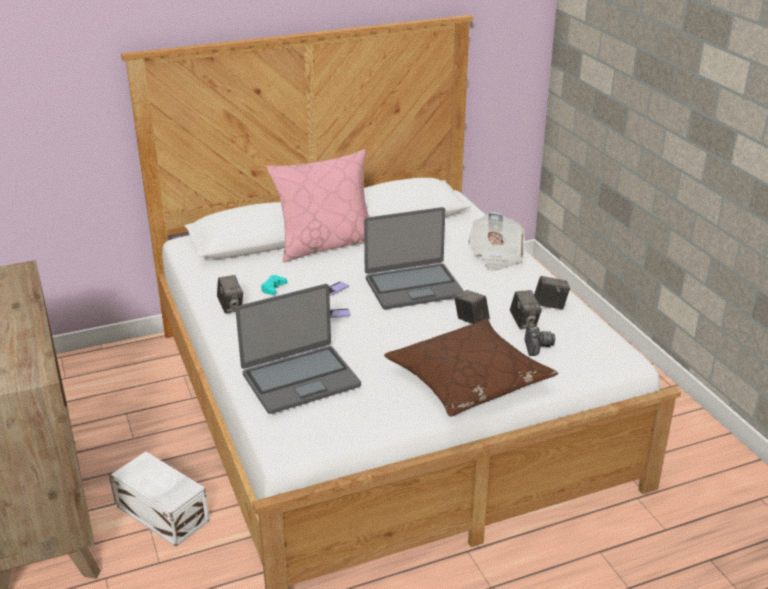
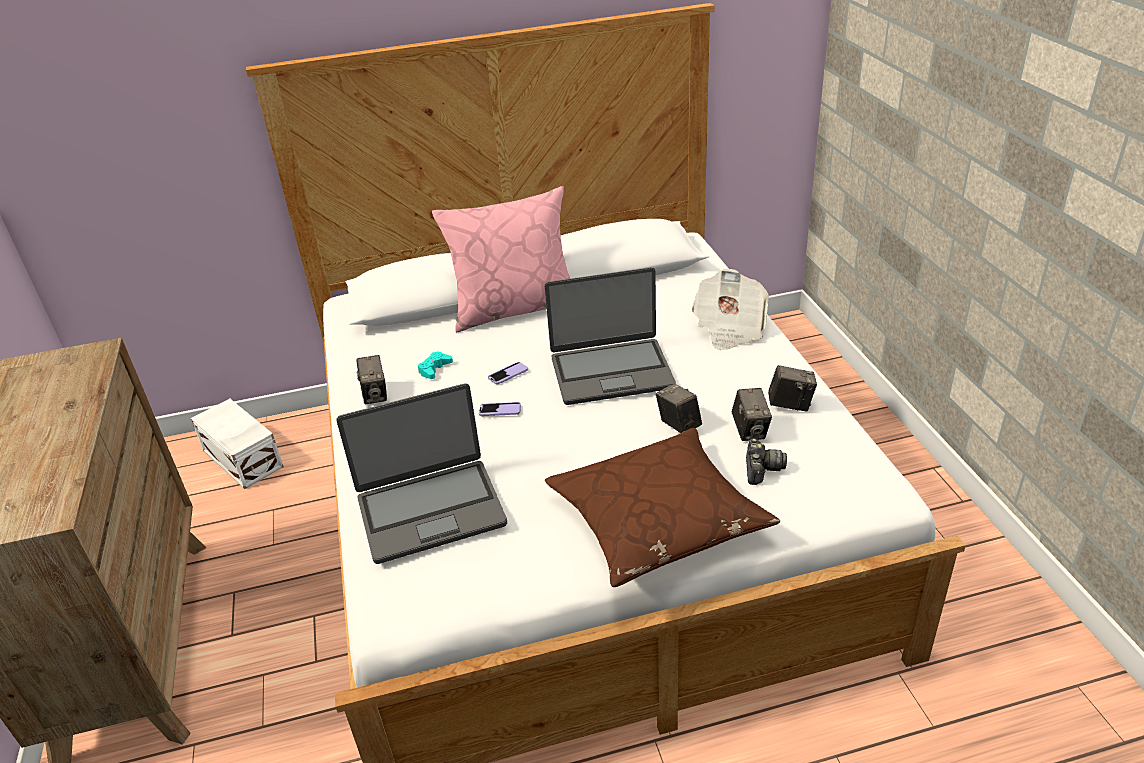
camera: 10 degrees right, 5 degrees up
white storage box [111,451,210,547] -> white storage box moved to [191,399,284,489]

